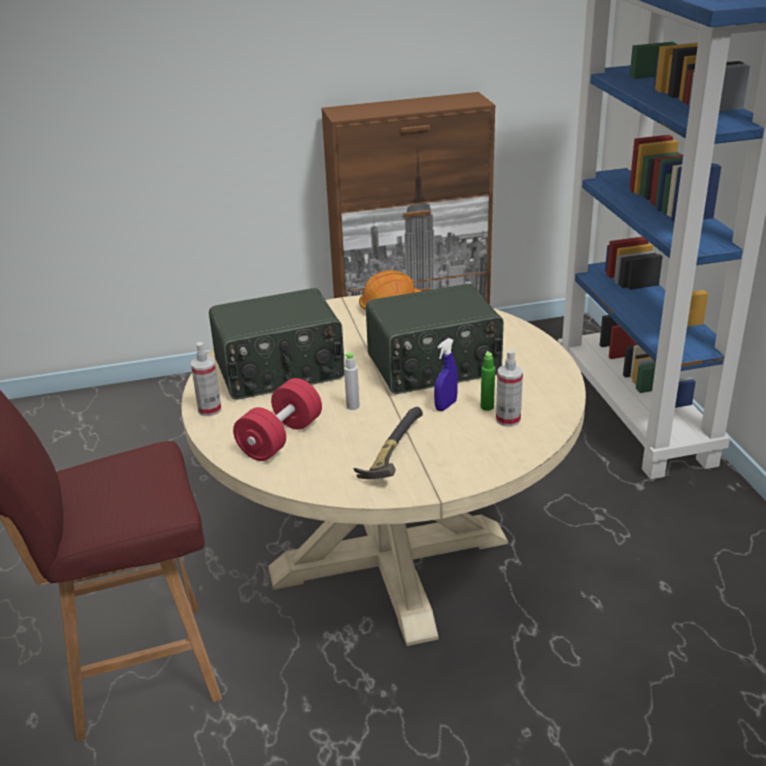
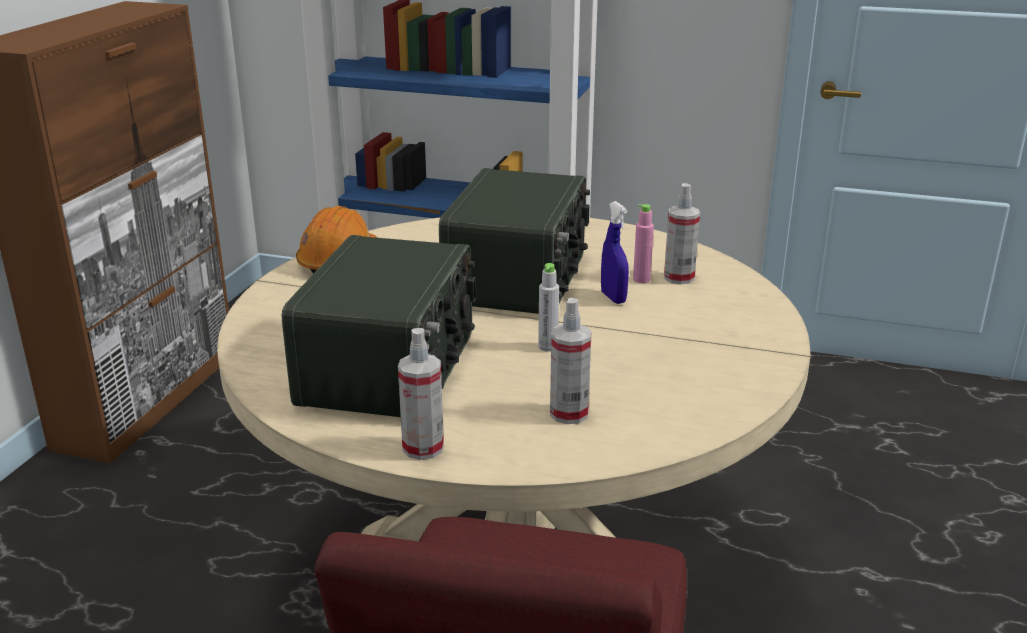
camera: 60 degrees left, 5 degrees down
red dumbbell [233,378,322,461] -> spray bottle [550,298,592,424]
hammer [353,407,423,479] -> none
green bottle [481,351,495,411] -> pink bottle [633,204,654,283]

